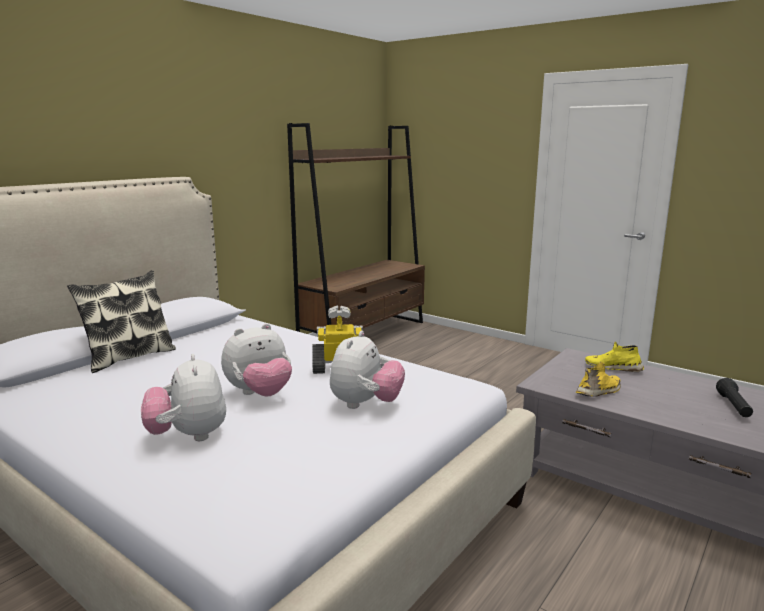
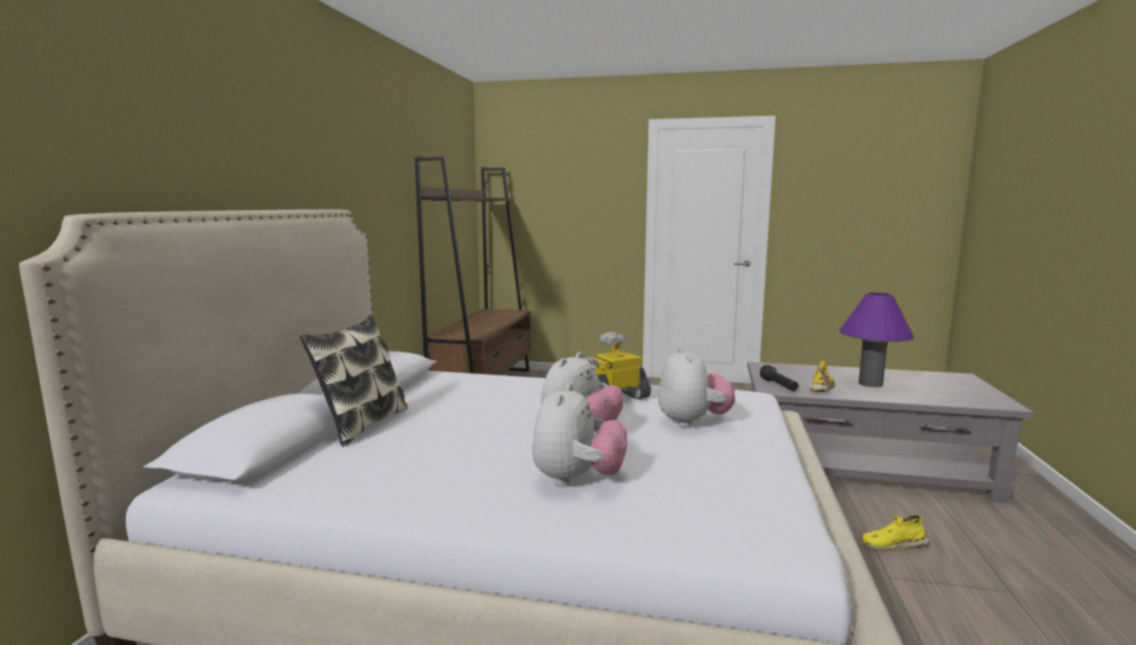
camera: 25 degrees left, 5 degrees down
plush toy [141,354,226,441] -> plush toy turned 120 degrees counterclockwise [532,383,627,487]
yellow shoe [585,342,644,372] -> yellow shoe moved to [862,514,930,550]
black flashlight [716,378,753,417] -> black flashlight moved to [760,365,799,391]
none -> purple table lamp [839,292,914,387]

